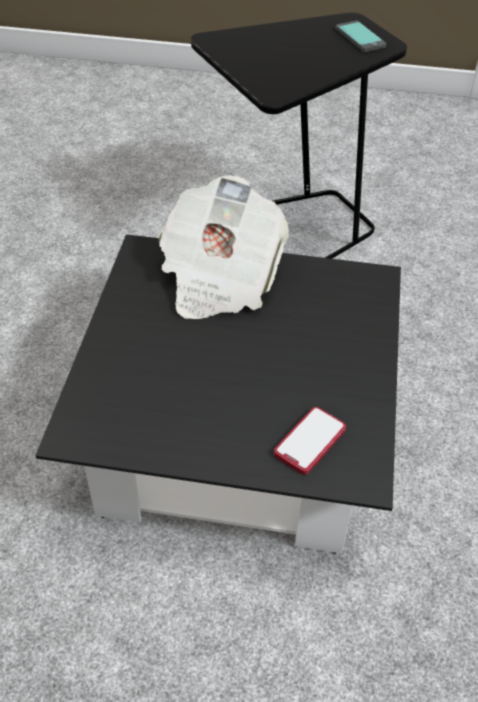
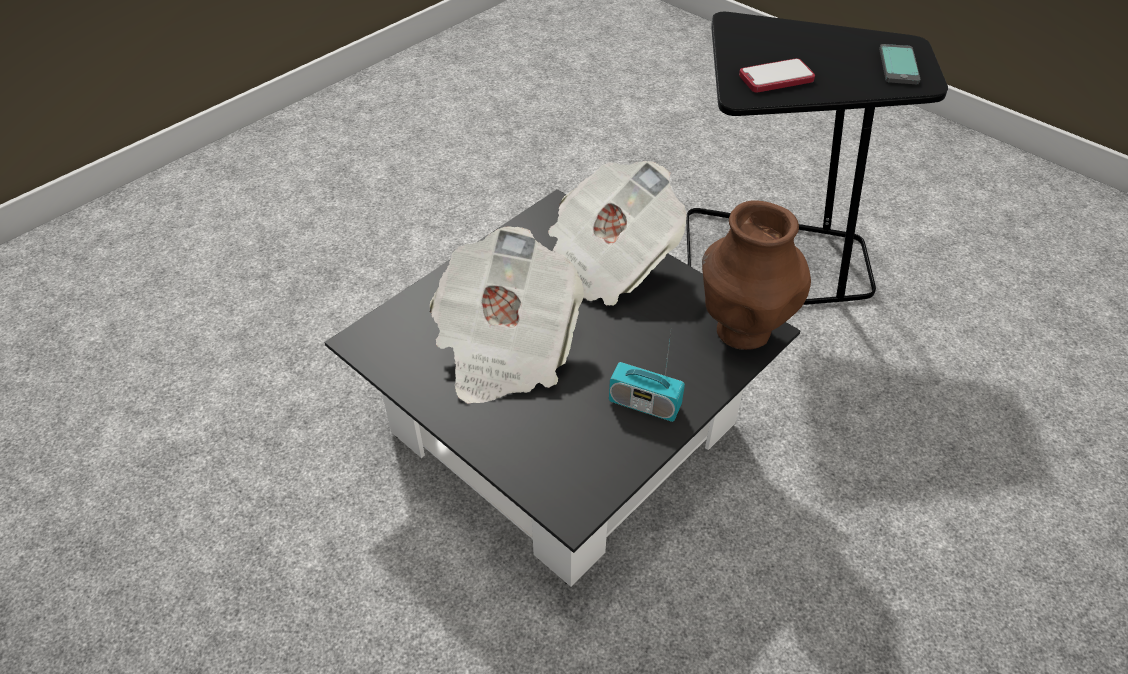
camera: 35 degrees right, 0 degrees up
phone [274,407,346,475] -> phone moved to [739,58,815,92]
none -> newspaper [430,226,584,404]
none -> radio [609,332,685,422]
none -> brown vase [702,200,811,350]

